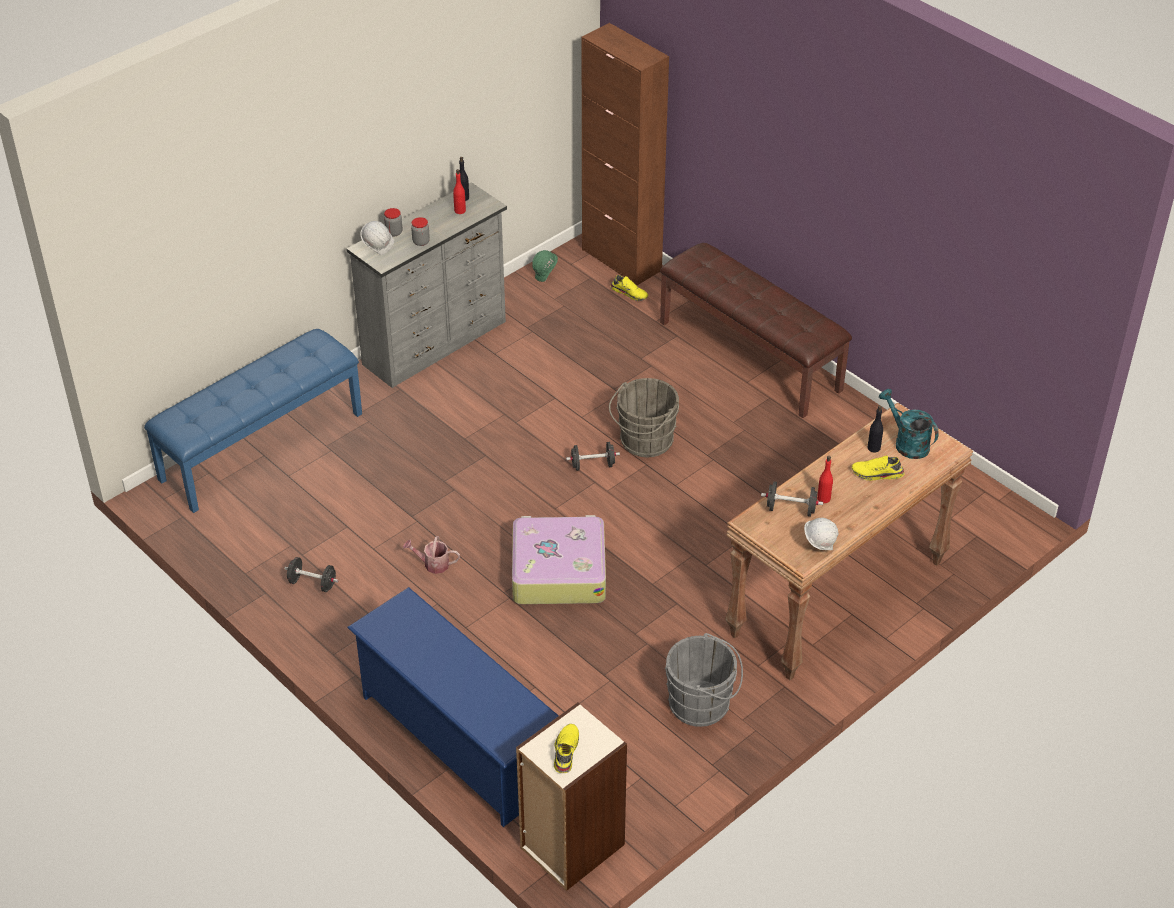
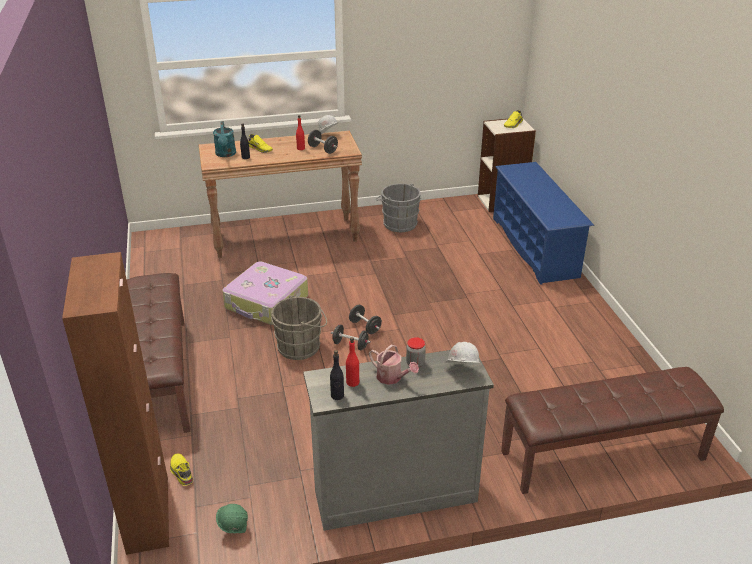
camera: 150 degrees left, 10 degrees down
blue bench [144,329,362,513] -> brown bench [501,367,724,494]
black dumbbell [284,557,339,592] -> black dumbbell moved to [349,305,382,334]
jar [384,208,402,237] -> none
watering can [403,536,460,574] -> watering can moved to [369,345,419,385]
suitcase [512,515,606,604] -> suitcase moved to [222,262,308,325]

